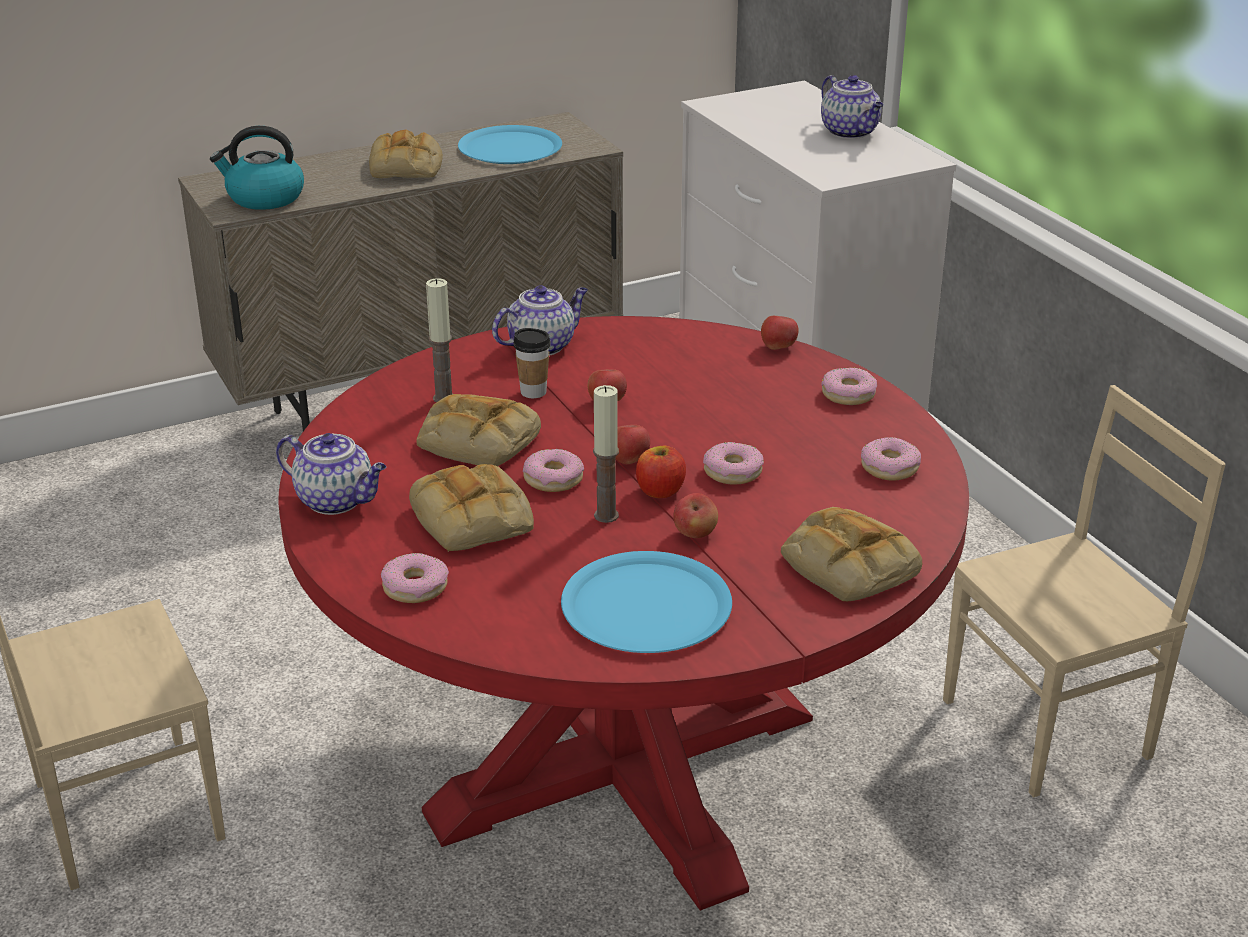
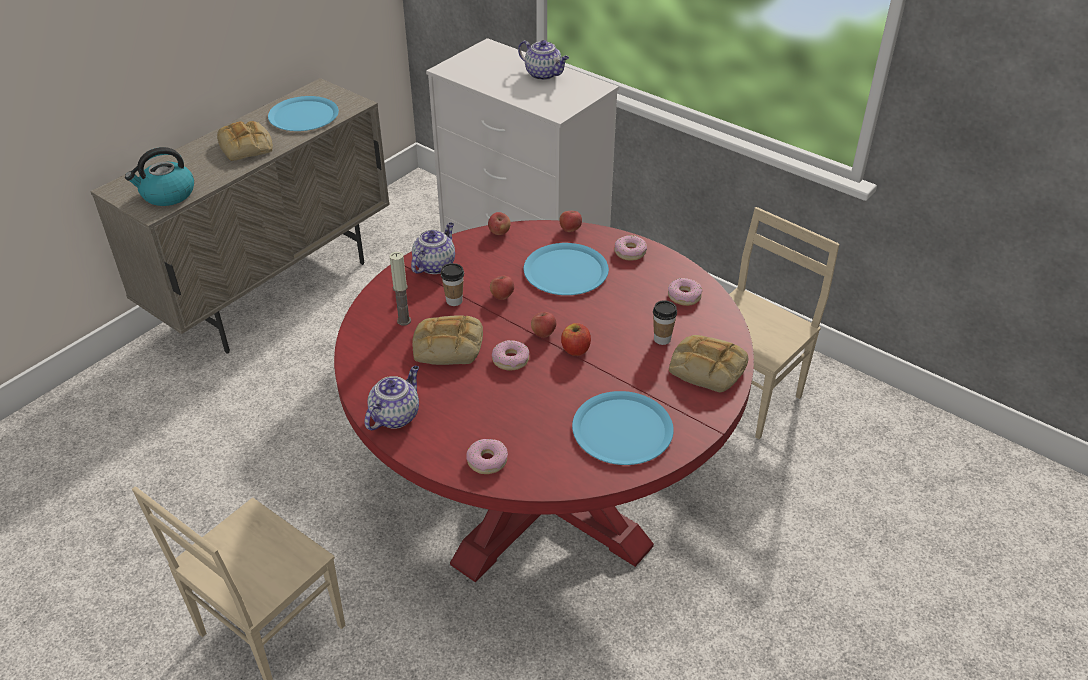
camera: 25 degrees left, 10 degrees up
teapot [276,433,386,515] -> teapot turned 60 degrees counterclockwise [365,366,419,430]
bread [409,464,534,552] -> none
candle [593,385,619,523] -> none
apple [673,493,718,538] -> apple moved to [488,212,511,235]
donut [703,442,764,484] -> none
none -> blue plate [524,243,609,295]
none -> cup [653,300,677,345]

